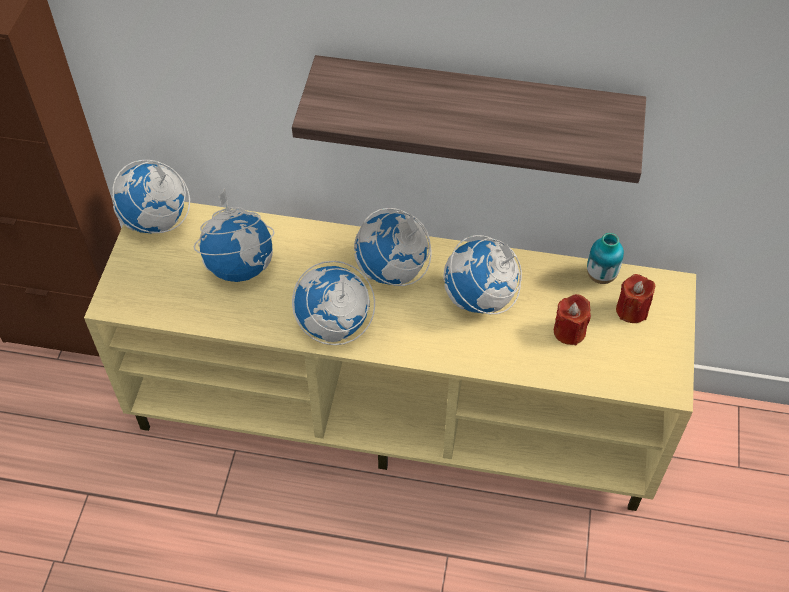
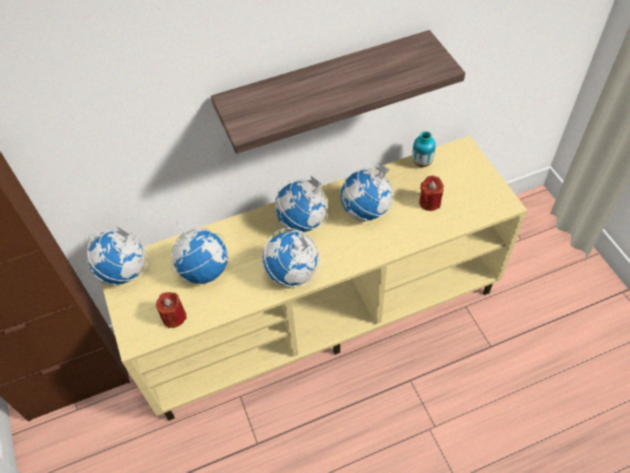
camera: 30 degrees left, 0 degrees up
red candle [616,274,655,323] -> red candle moved to [156,292,187,328]

